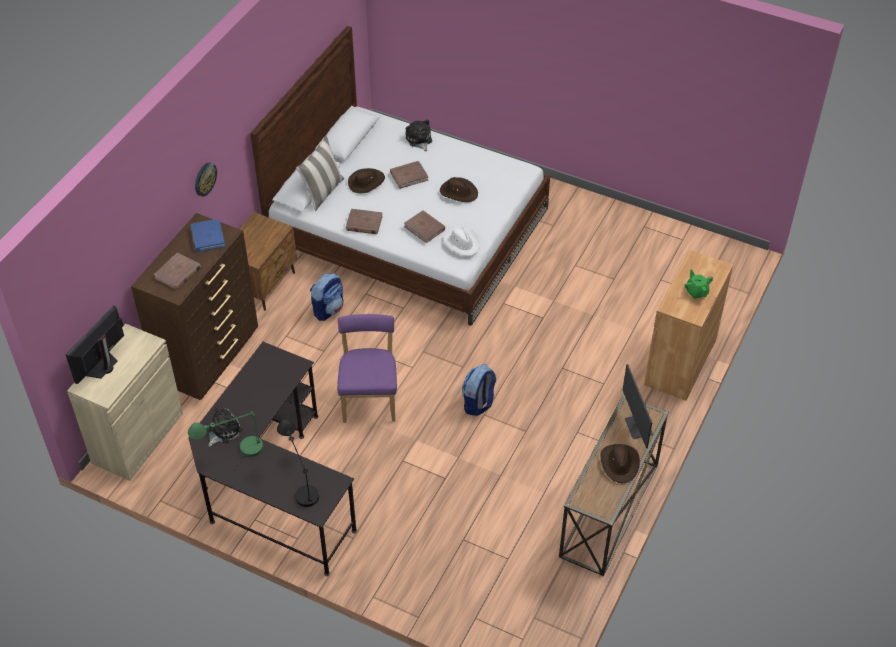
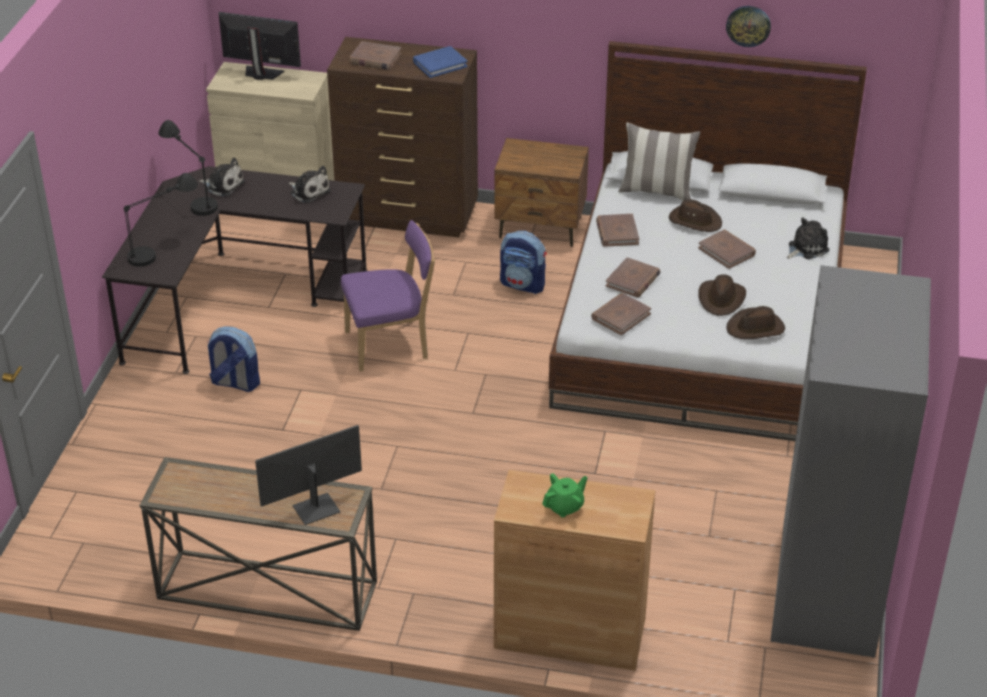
camera: 75 degrees right, 10 degrees down
green table lamp [188,411,263,457] -> black table lamp [158,120,218,216]
wall clock [195,163,217,197] -> wall clock moved to [726,6,771,47]
white hat [443,226,480,256] -> brown book [591,293,651,335]
backpack [462,364,496,416] -> backpack moved to [207,326,260,392]
brown hat [601,444,640,484] -> brown hat moved to [726,306,785,339]
none -> plush toy [288,166,331,203]
none -> grey wardrobe [770,265,931,658]

